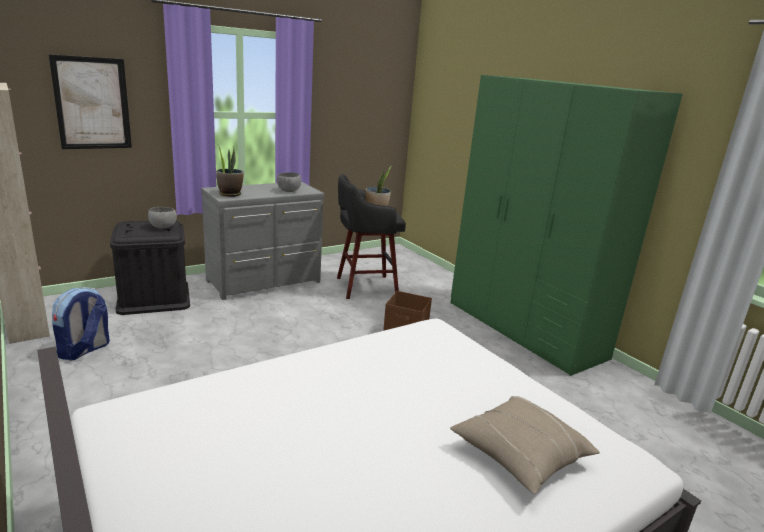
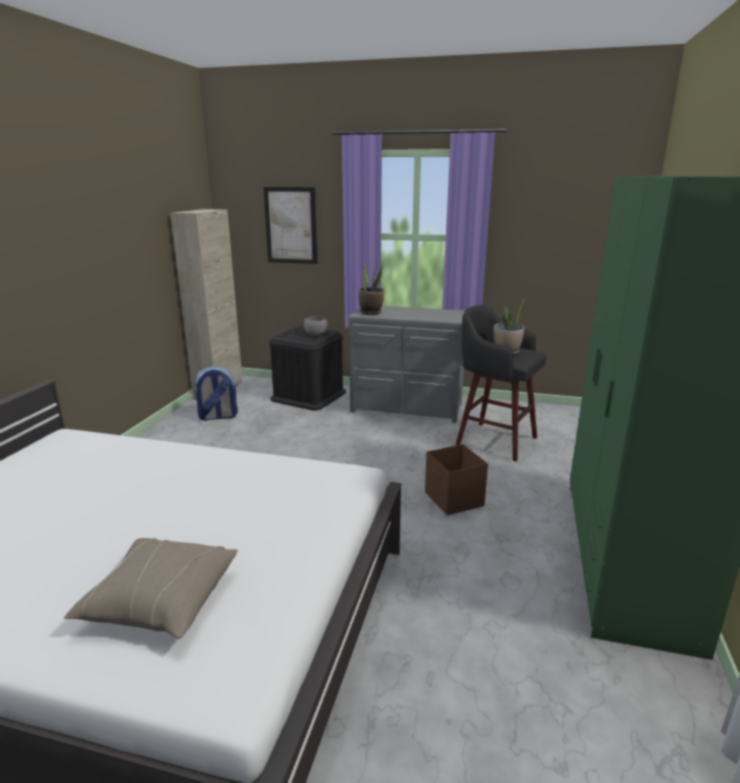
camera: 50 degrees right, 0 degrees up
grey bowl [277,172,301,192] -> none

